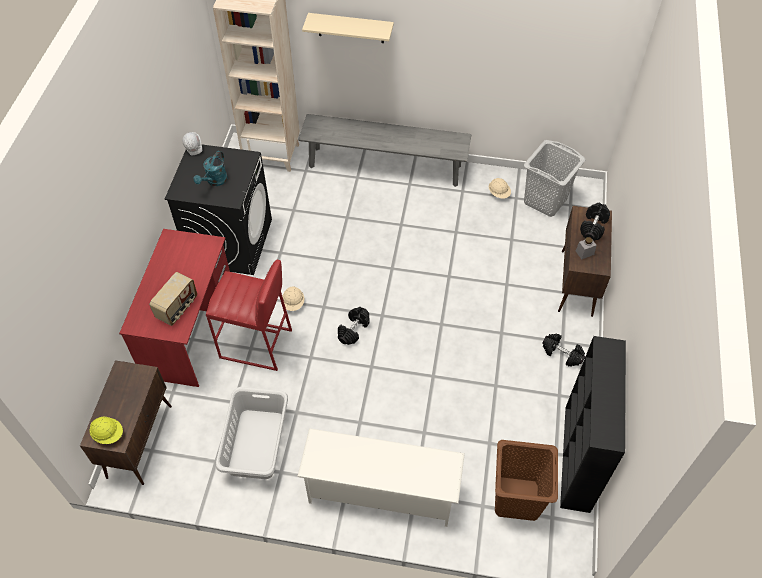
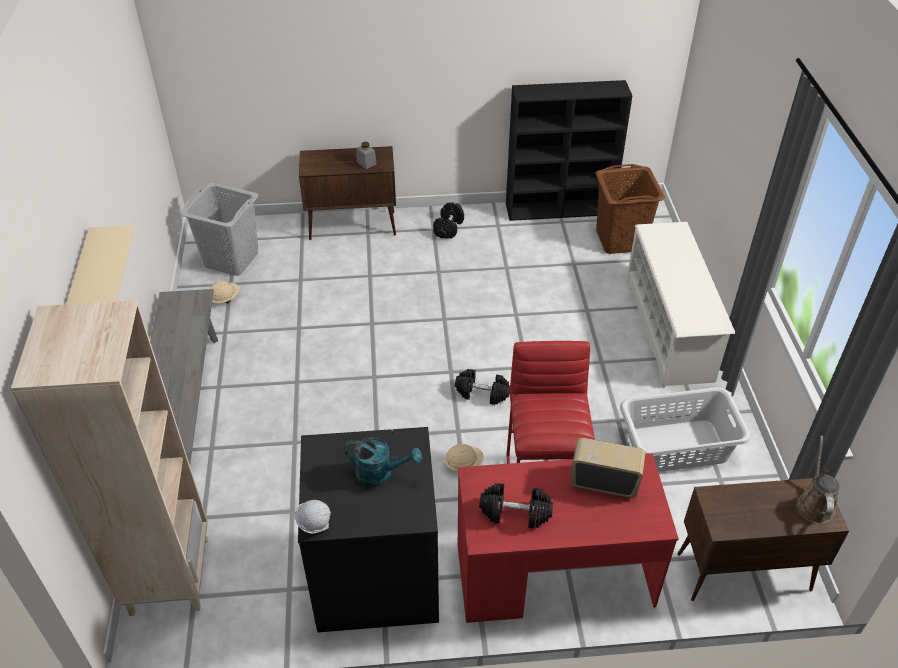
camera: 105 degrees left, 10 degrees down
yellow hard hat [89,417,123,444] -> brown watering can [796,436,840,524]
black dumbbell [580,203,610,241] -> black dumbbell moved to [479,483,553,529]

